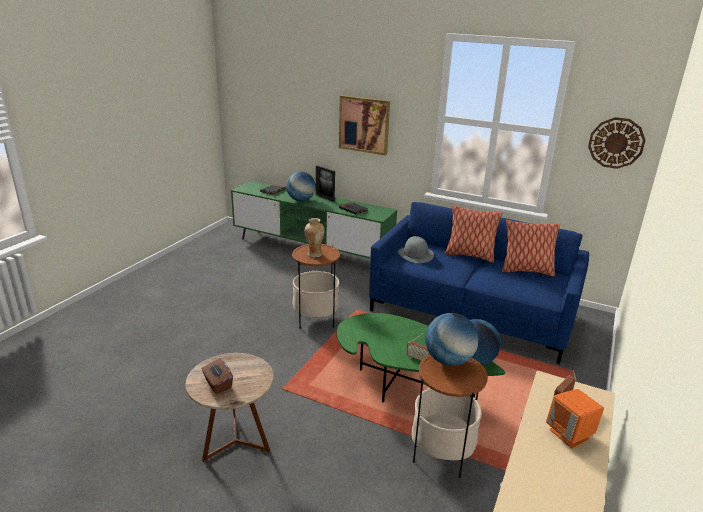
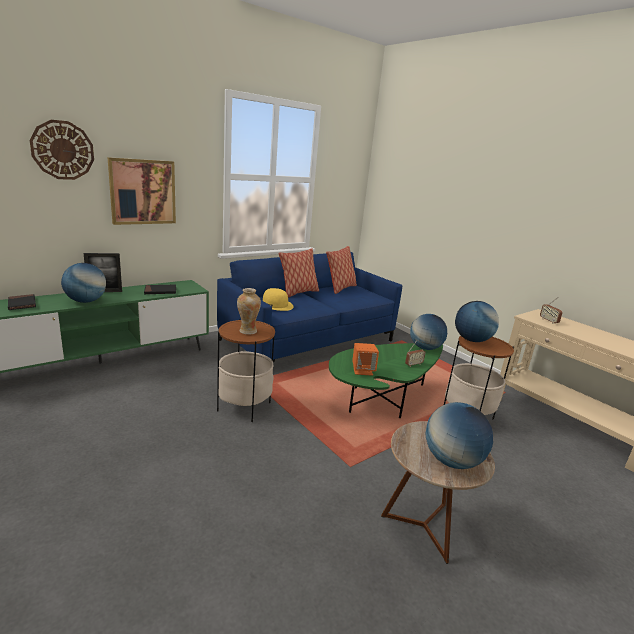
camera: 65 degrees left, 5 degrees down
brown tissue box [202,358,233,394] -> globe [426,402,493,469]
grey hat [398,236,434,263] -> yellow hat [262,288,294,311]
orange speaker [546,389,604,449] -> orange speaker moved to [352,343,379,376]
wall clock [588,117,646,169] -> wall clock moved to [30,120,94,180]

